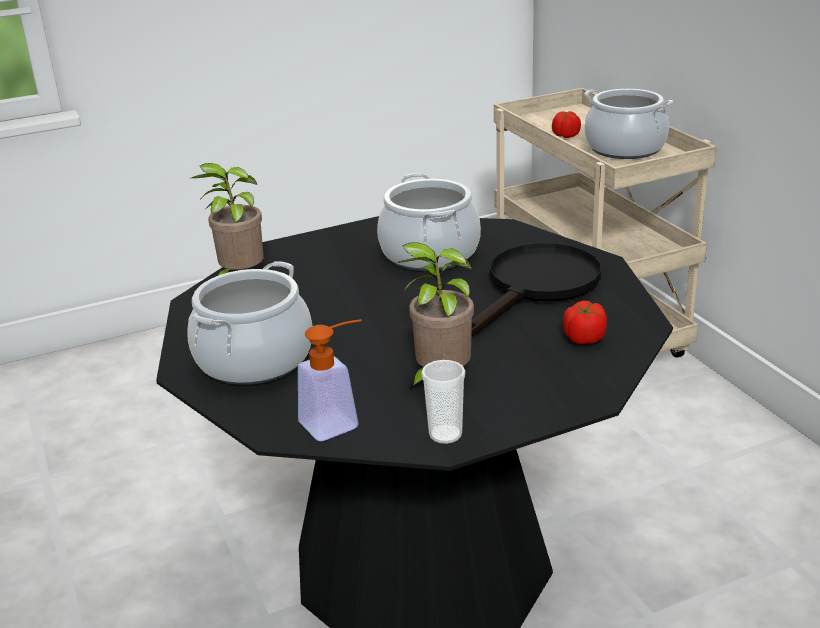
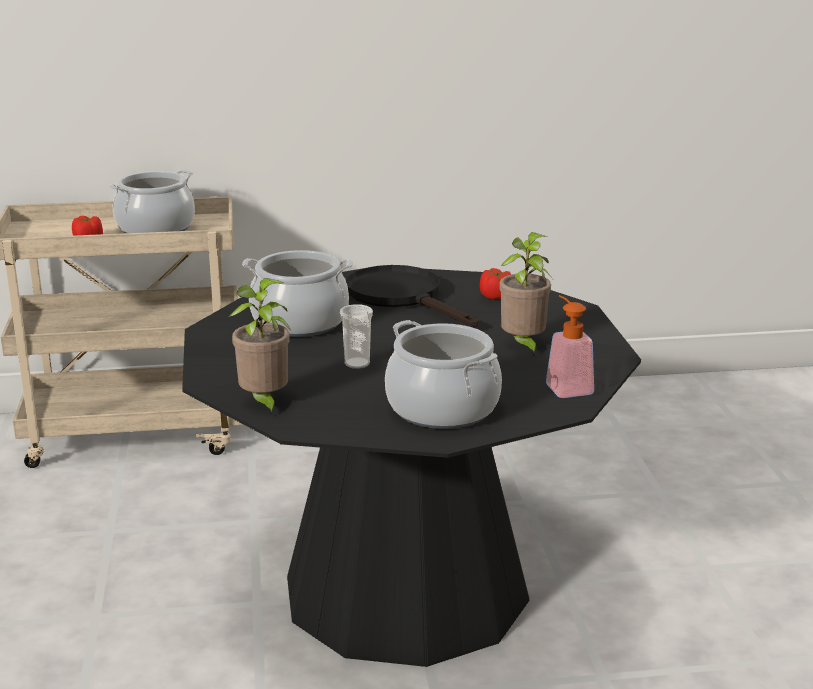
camera: 75 degrees left, 5 degrees down
cup [421,360,466,444] -> cup moved to [340,304,373,369]

